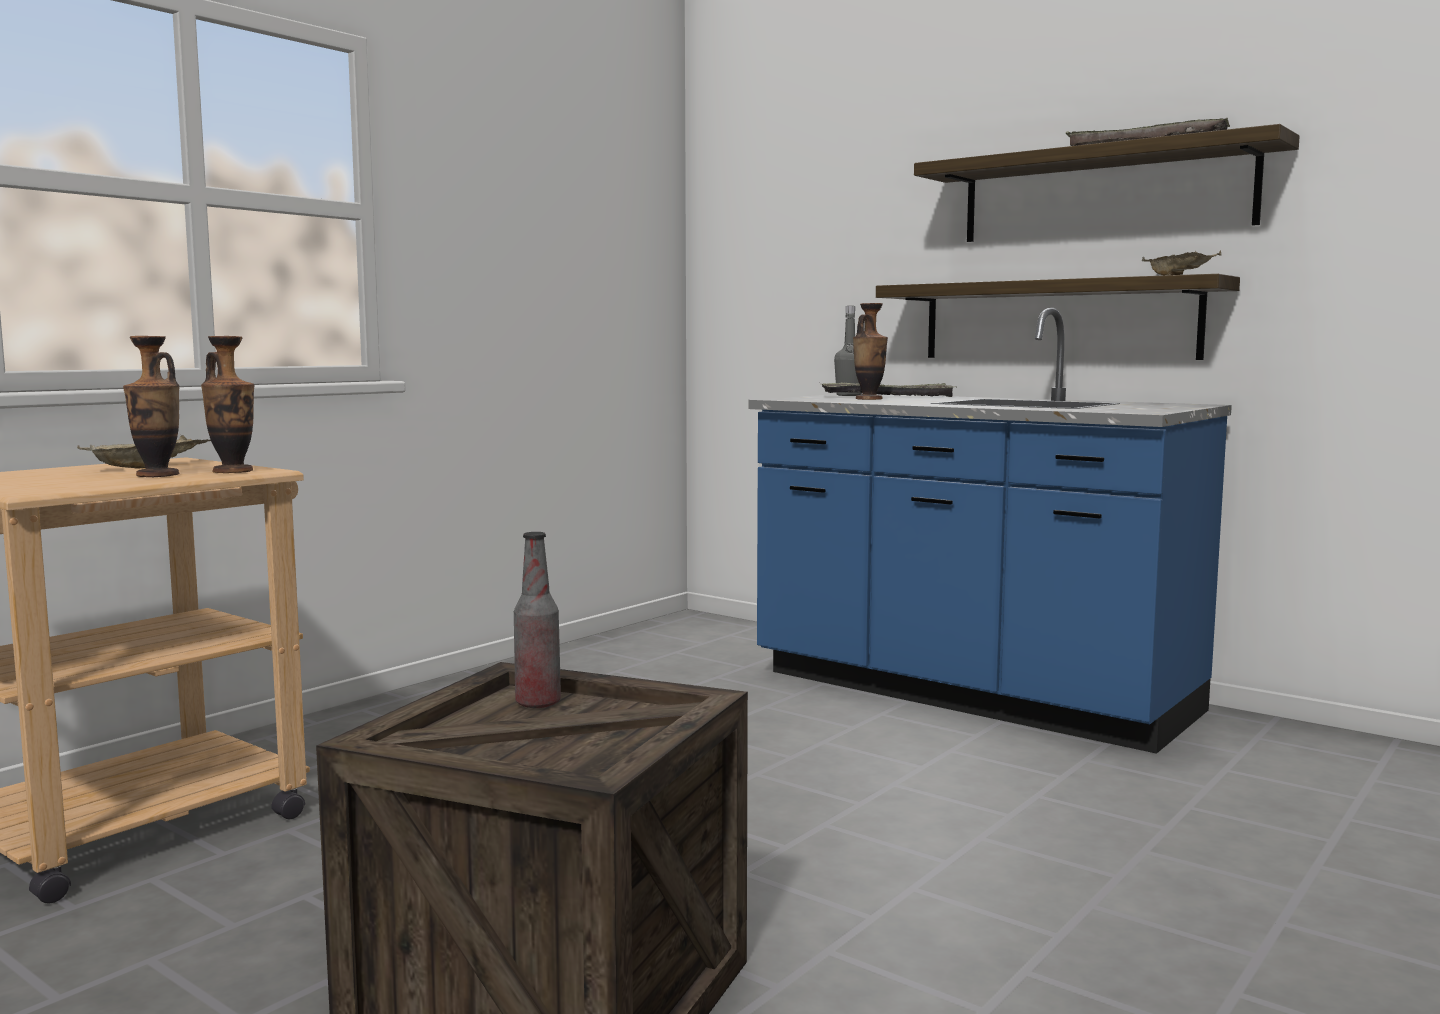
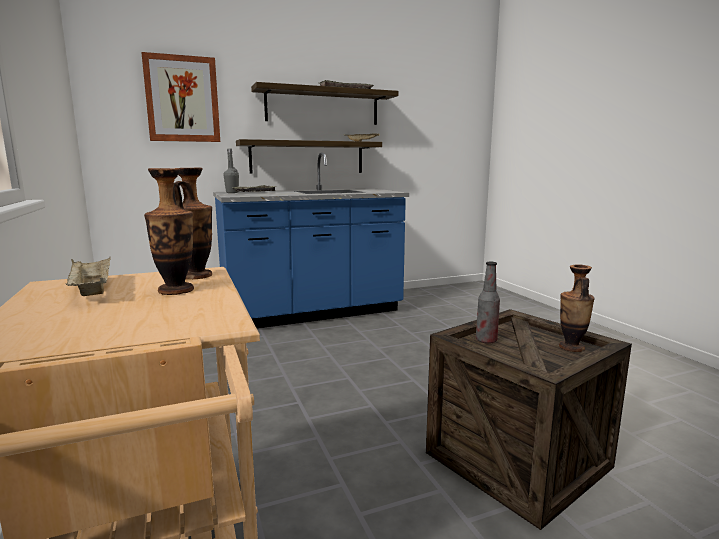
camera: 60 degrees left, 5 degrees up
vase [853,303,888,400] -> vase moved to [559,265,595,352]
none -> picture [141,52,220,142]

